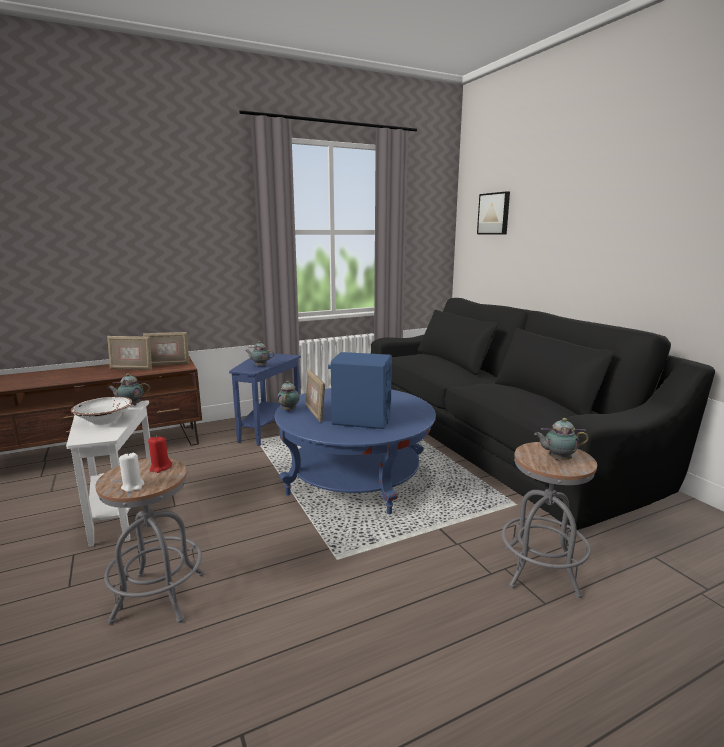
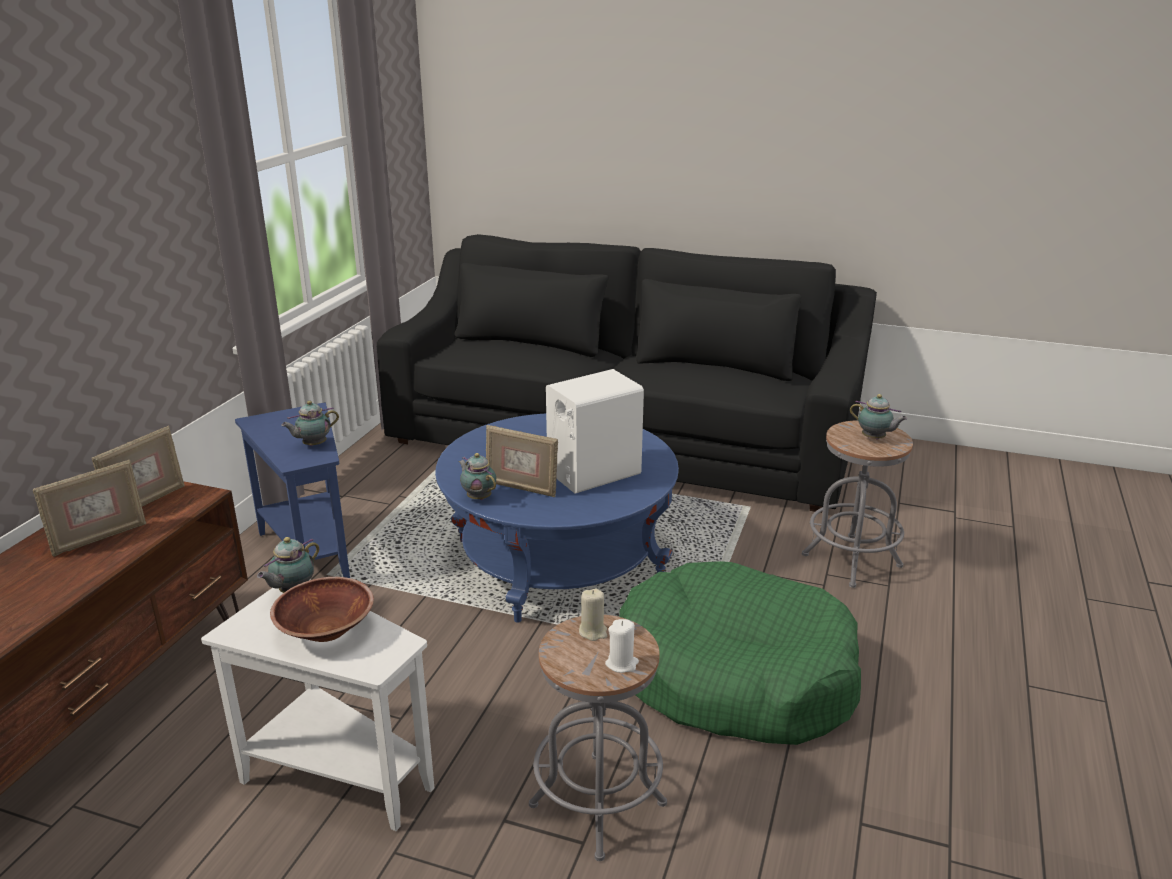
camera: 45 degrees left, 10 degrees up
white bowl [71,397,132,425] -> brown bowl [270,577,374,642]
red candle [148,436,172,473] -> beige candle [579,588,607,641]
blue speaker [328,352,392,429] -> white speaker [546,369,644,494]
picture [477,191,510,235] -> none
teapot [534,418,589,460] -> teapot turned 105 degrees counterclockwise [850,394,907,440]
none -> green dog bed [619,561,861,745]

